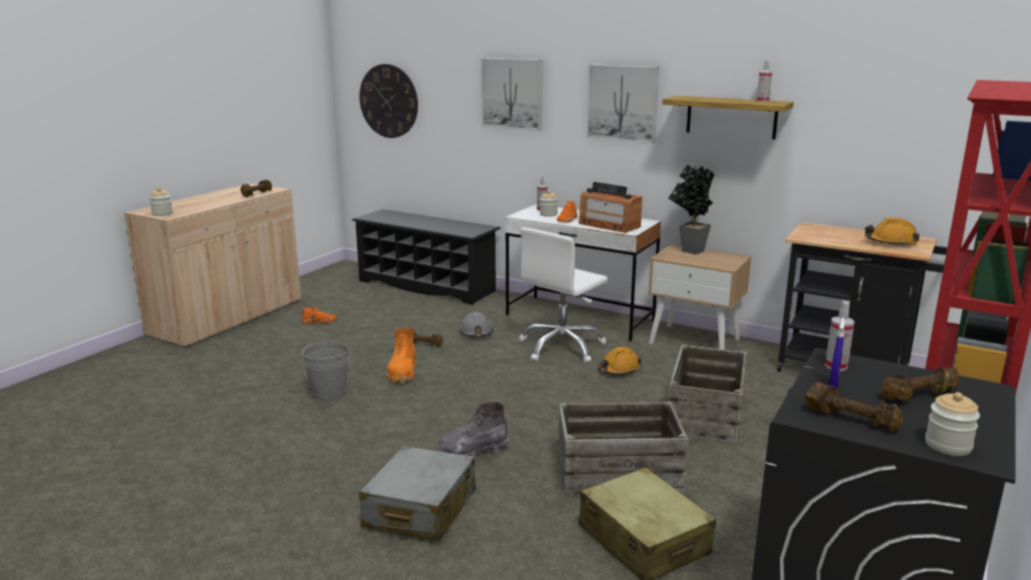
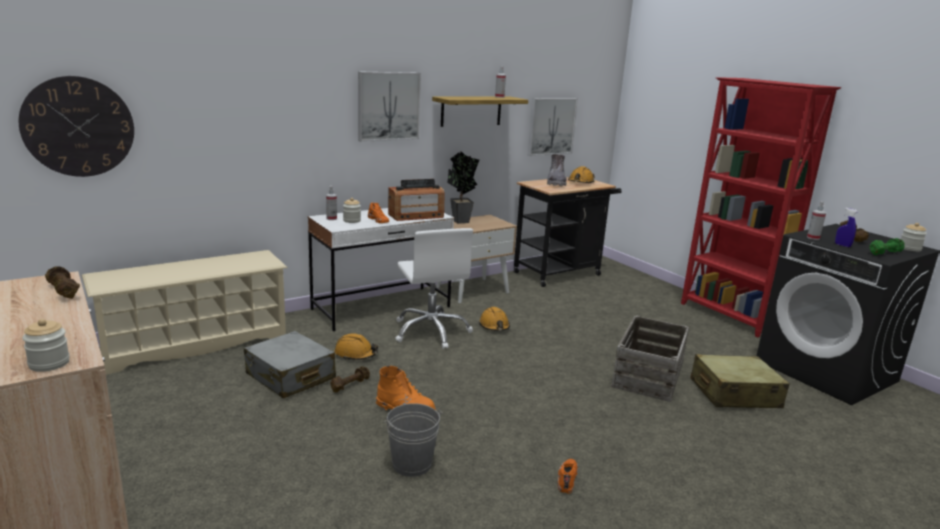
camera: 65 degrees left, 0 degrees up
orange shoe [301,306,336,324] -> orange shoe moved to [558,459,578,493]
black shoe rack [352,209,501,305] -> beige shoe rack [82,250,288,375]
grey suitcase [359,446,475,542] -> grey suitcase moved to [244,331,336,399]
grey boot [437,402,509,458] -> grey boot moved to [547,154,567,186]
grey hard hat [459,312,493,337] -> orange hard hat [335,333,378,360]
picture [481,58,543,131] -> picture moved to [528,98,578,156]
crate [668,345,747,444] -> none
brown dumbbell [805,382,903,432] -> green dumbbell [869,238,905,255]

